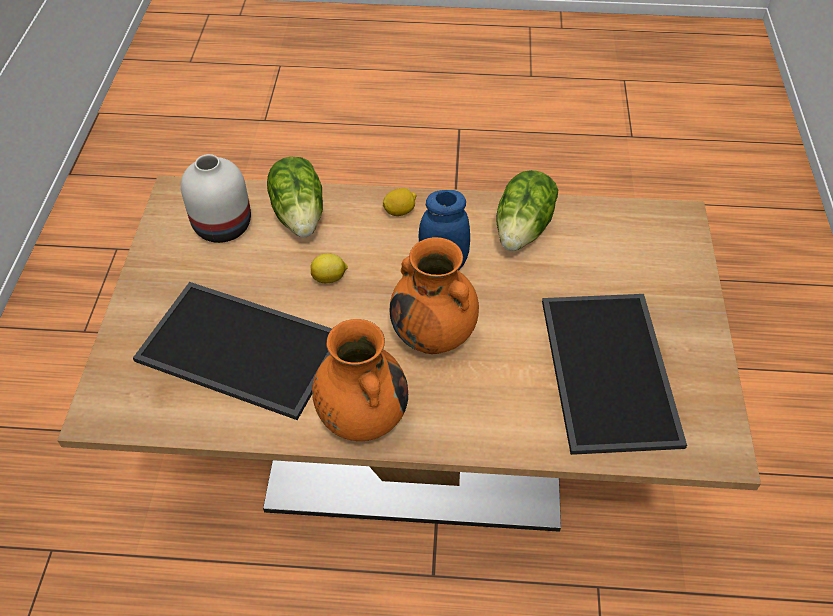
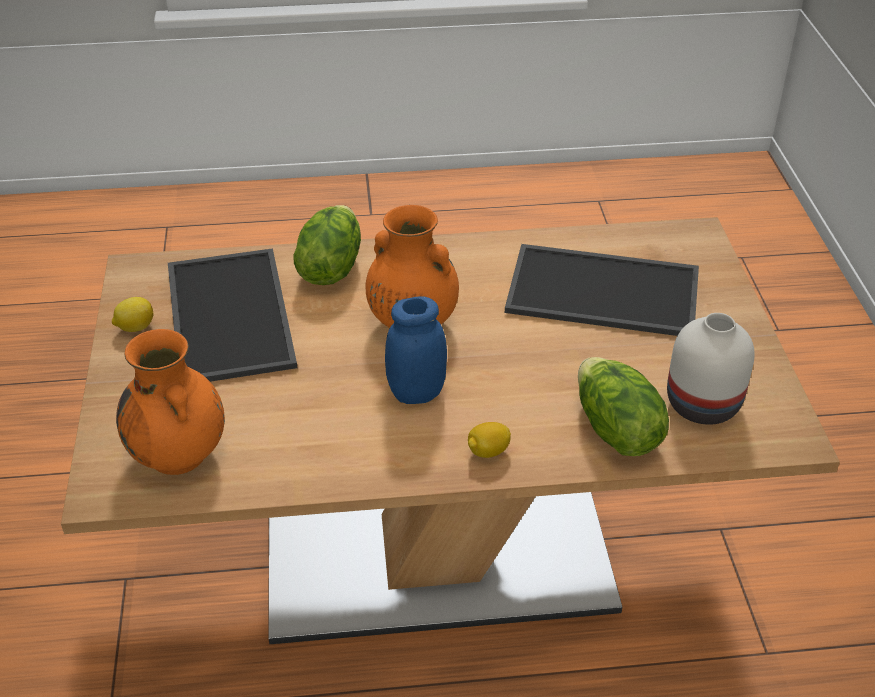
camera: 170 degrees right, 10 degrees down
lemon [311,253,348,283] -> lemon moved to [112,297,154,332]
orange vase [312,319,408,441] -> orange vase moved to [116,329,225,475]
lettuce [496,170,558,251] -> lettuce moved to [293,205,361,285]

